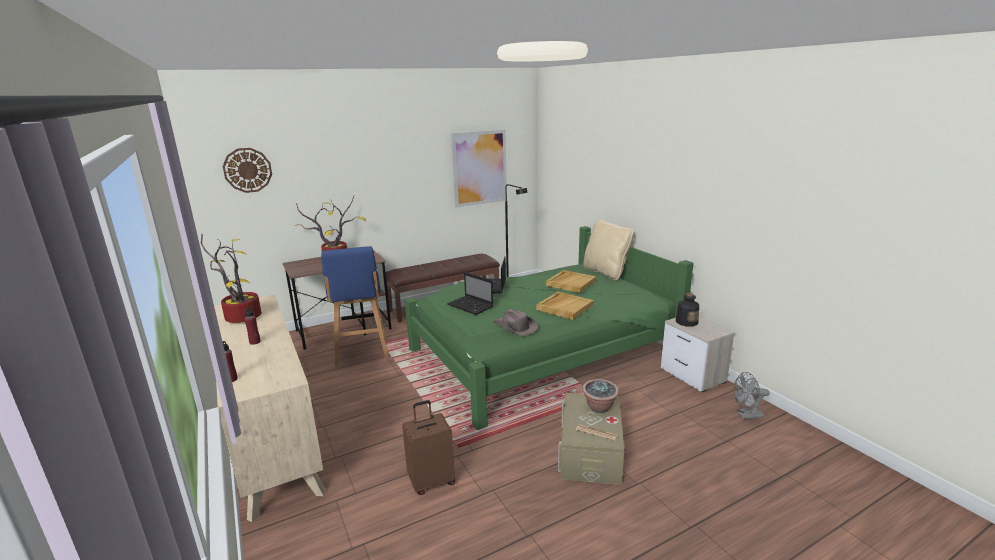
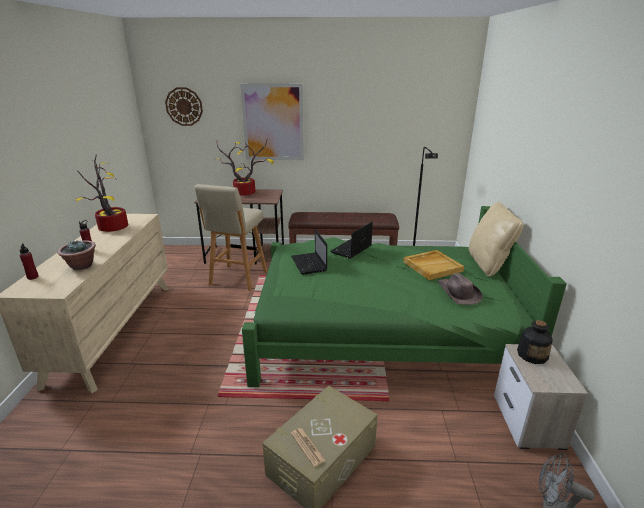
camera: 30 degrees right, 5 degrees up
blue stool [321,246,389,367] -> beige stool [195,184,268,291]
brown suitcase [402,400,455,495] -> none
picture [451,130,506,207] -> picture moved to [240,83,304,160]
brown hat [492,309,538,336] -> brown hat moved to [438,273,483,305]
beige tray [536,292,594,320] -> none
potted plant [582,379,619,413] -> potted plant moved to [57,240,96,270]

